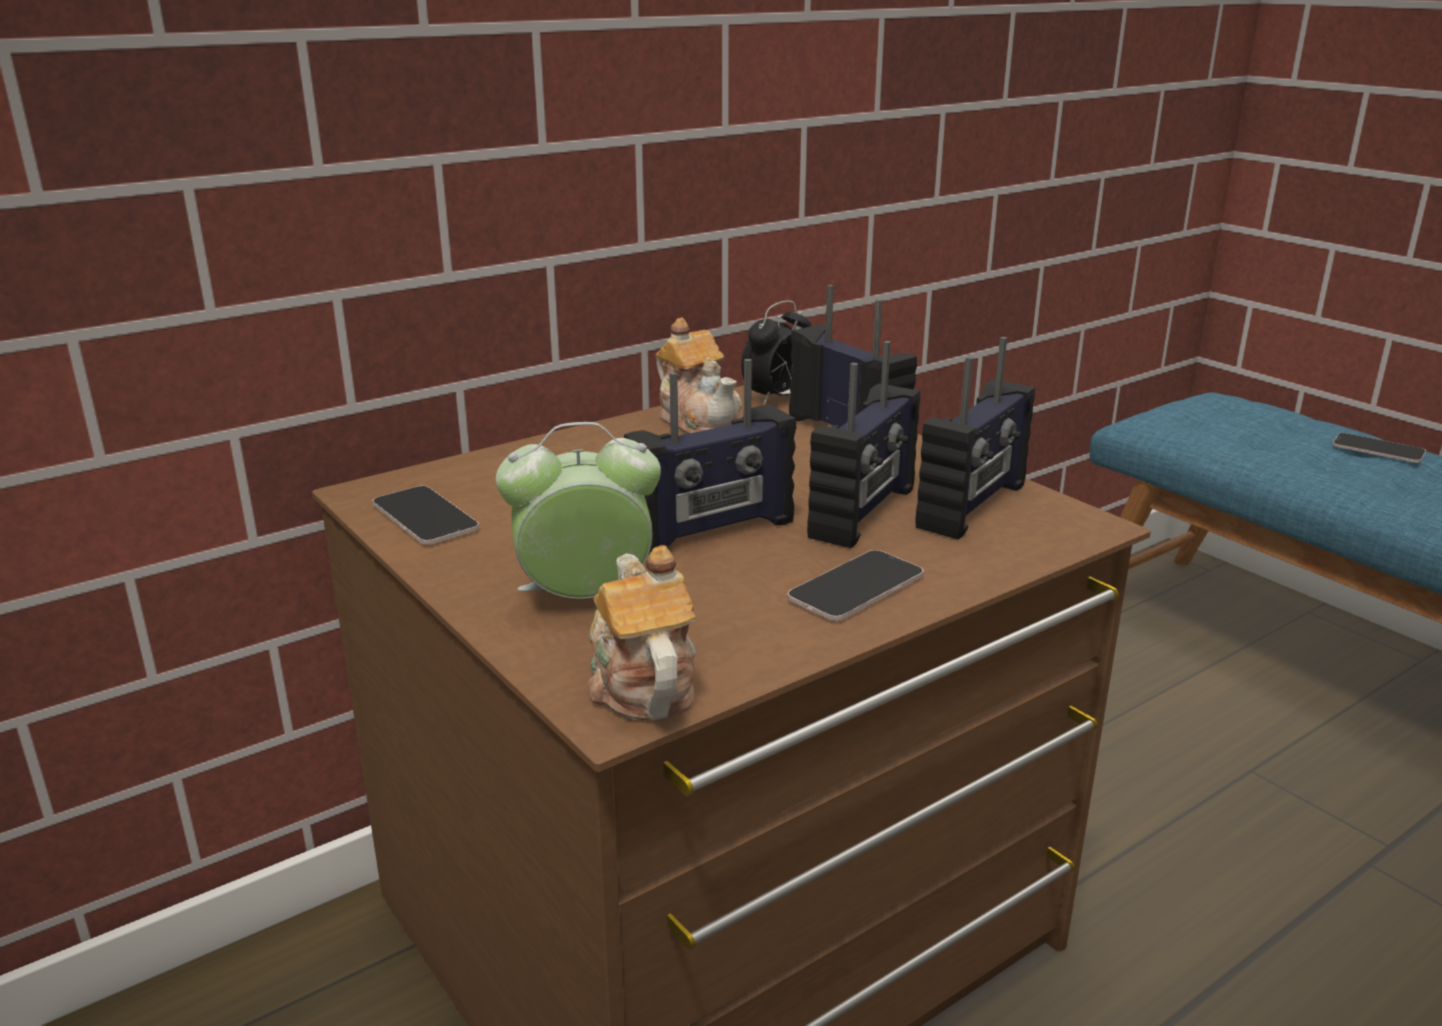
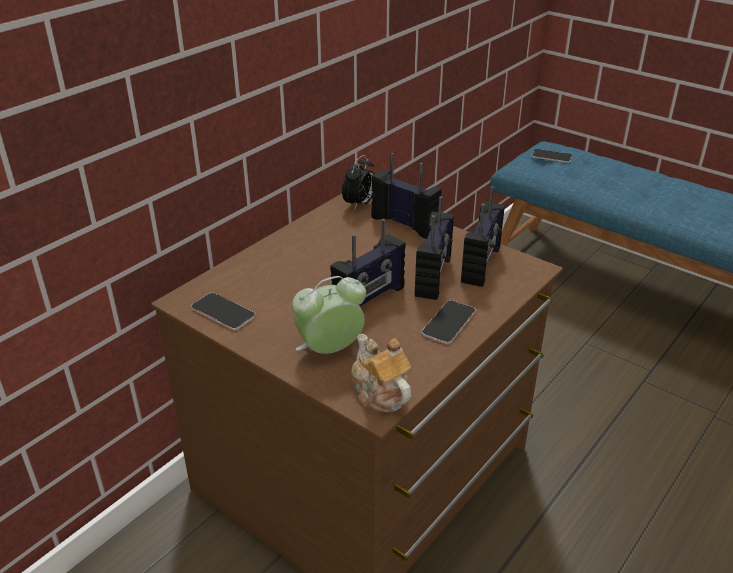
camera: 15 degrees left, 10 degrees up
teapot [655,317,742,434] -> none
phone [1332,433,1426,463] -> phone moved to [531,149,572,163]

